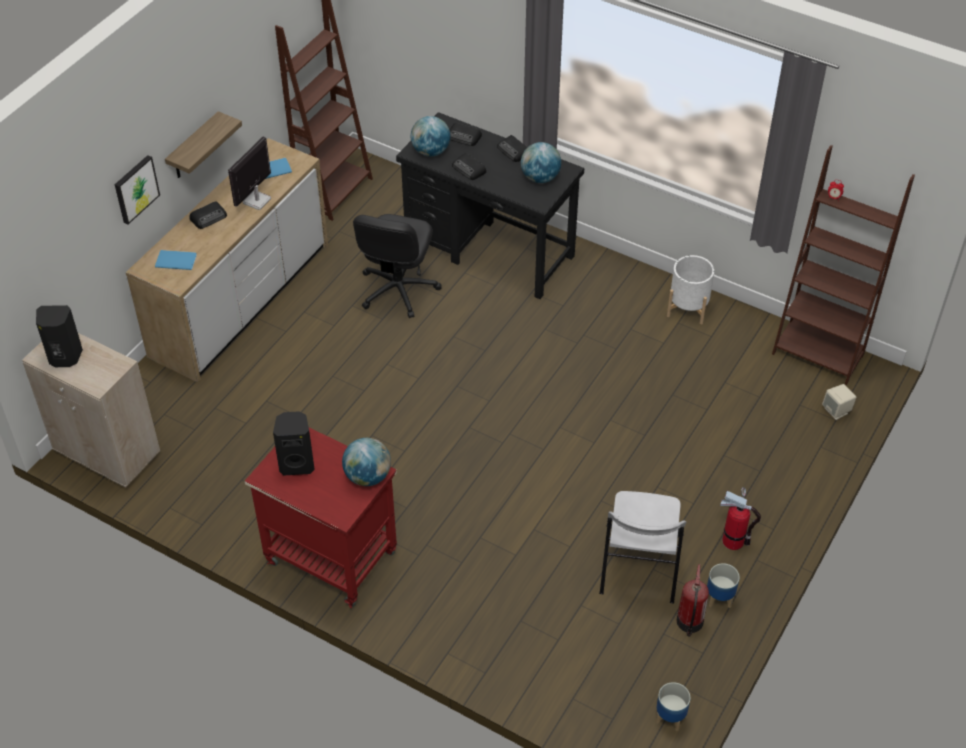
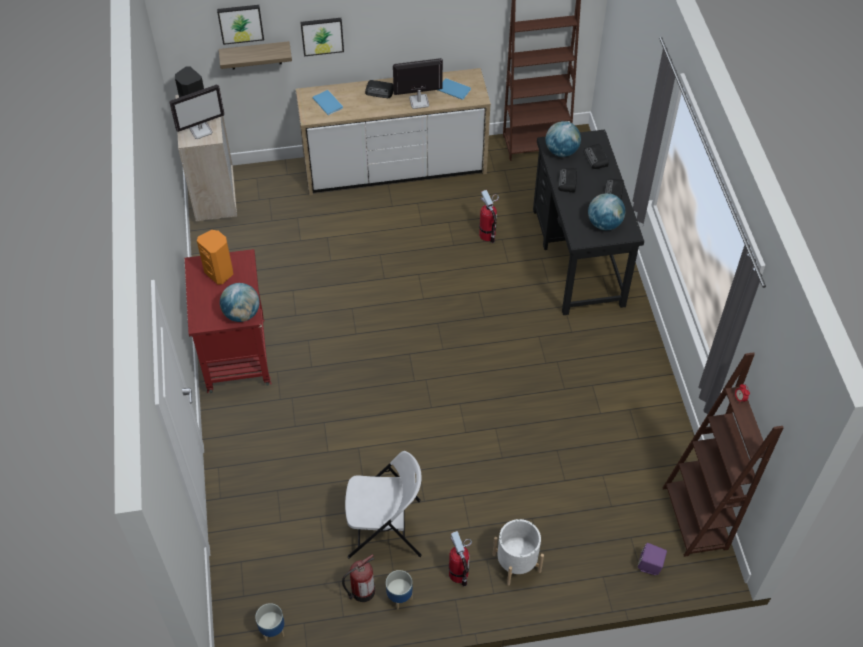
camera: 50 degrees right, 5 degrees up
shelf [165,111,242,178] -> shelf moved to [219,41,292,69]
black speaker [273,411,315,475] -> orange speaker [197,230,233,285]
black office chair [353,214,441,318] -> fire extinguisher [479,190,499,243]
white chair [599,491,686,604] -> white chair turned 150 degrees counterclockwise [345,451,422,559]
white planter [667,255,714,324] -> white planter moved to [493,519,544,585]
beige speaker [822,384,857,420] -> purple speaker [638,543,667,575]
none -> monitor [170,84,225,139]
none -> picture [217,5,264,45]

